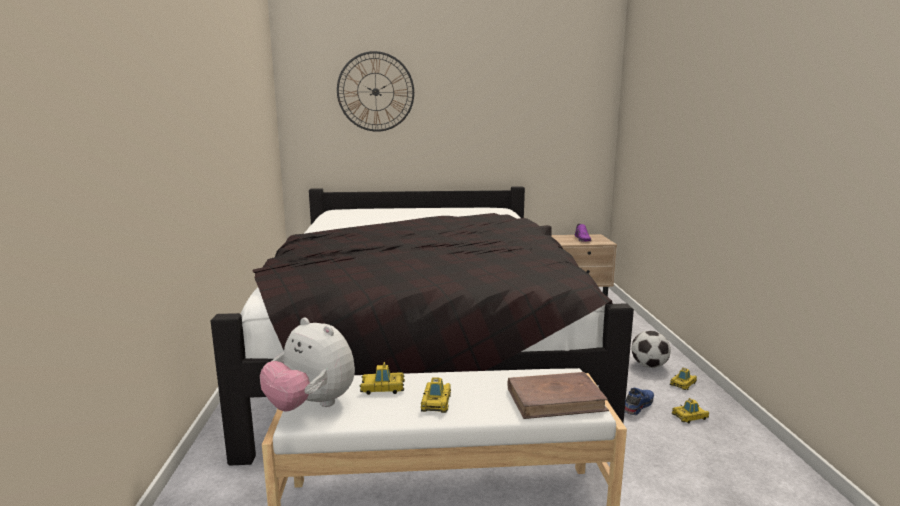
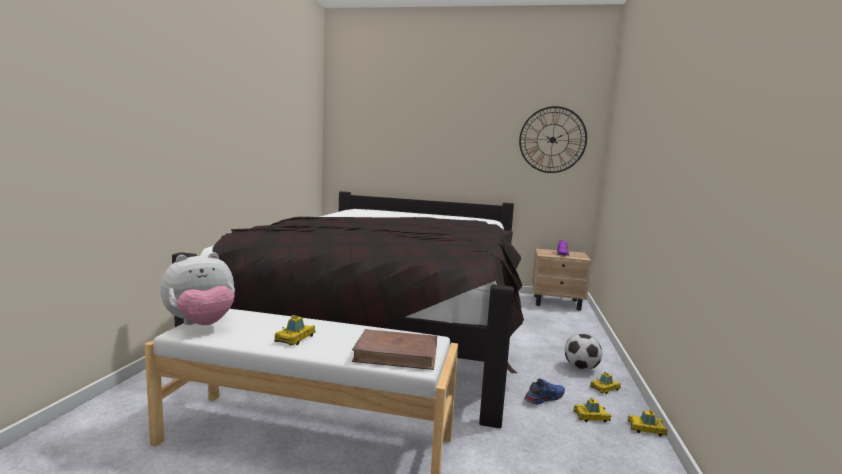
camera: 15 degrees right, 5 degrees down
plush toy [260,318,355,412] -> plush toy turned 90 degrees counterclockwise [160,252,235,325]
wall clock [337,51,414,132] -> wall clock moved to [519,106,587,173]
toy car [360,362,405,395] -> toy car moved to [628,409,667,437]

